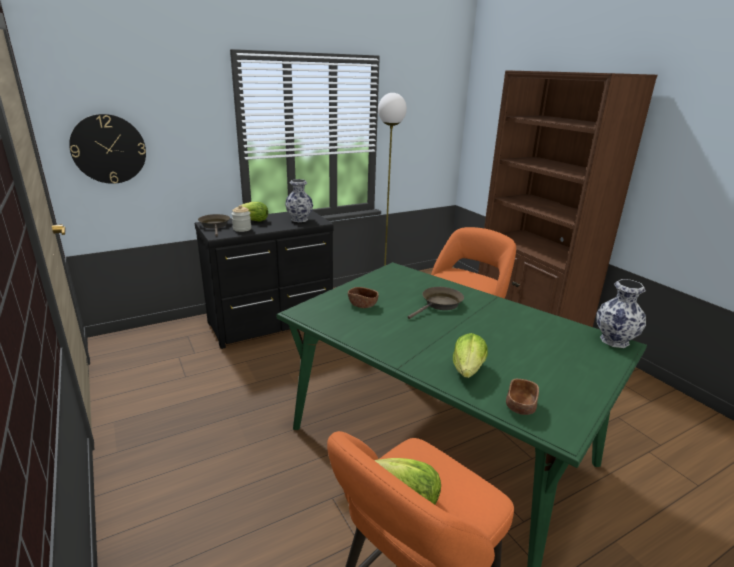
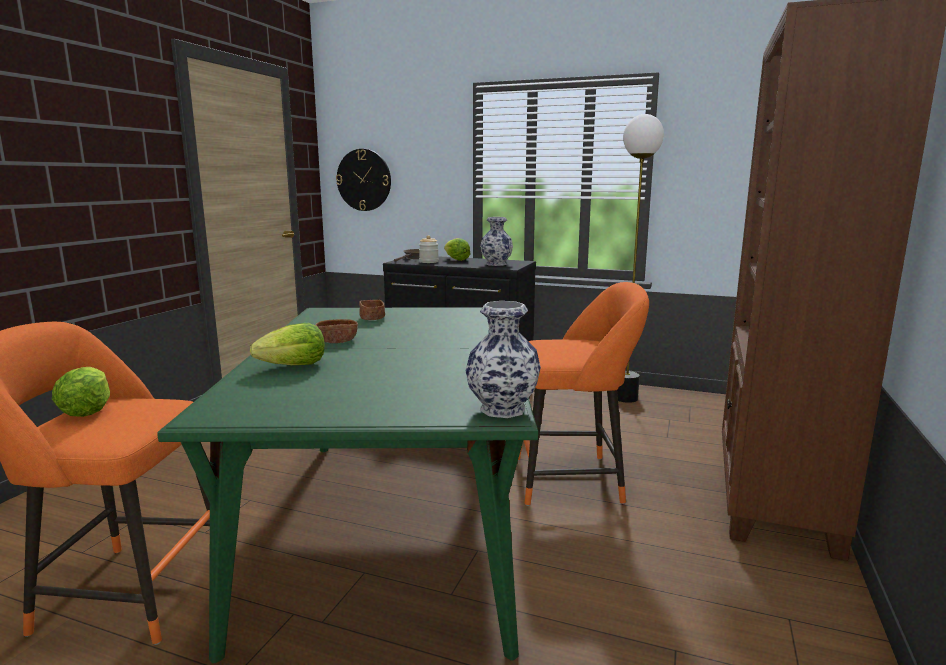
camera: 50 degrees right, 10 degrees down
brown frying pan [408,287,464,319] -> none
brown bowl [506,379,539,415] -> brown bowl moved to [315,319,358,343]

